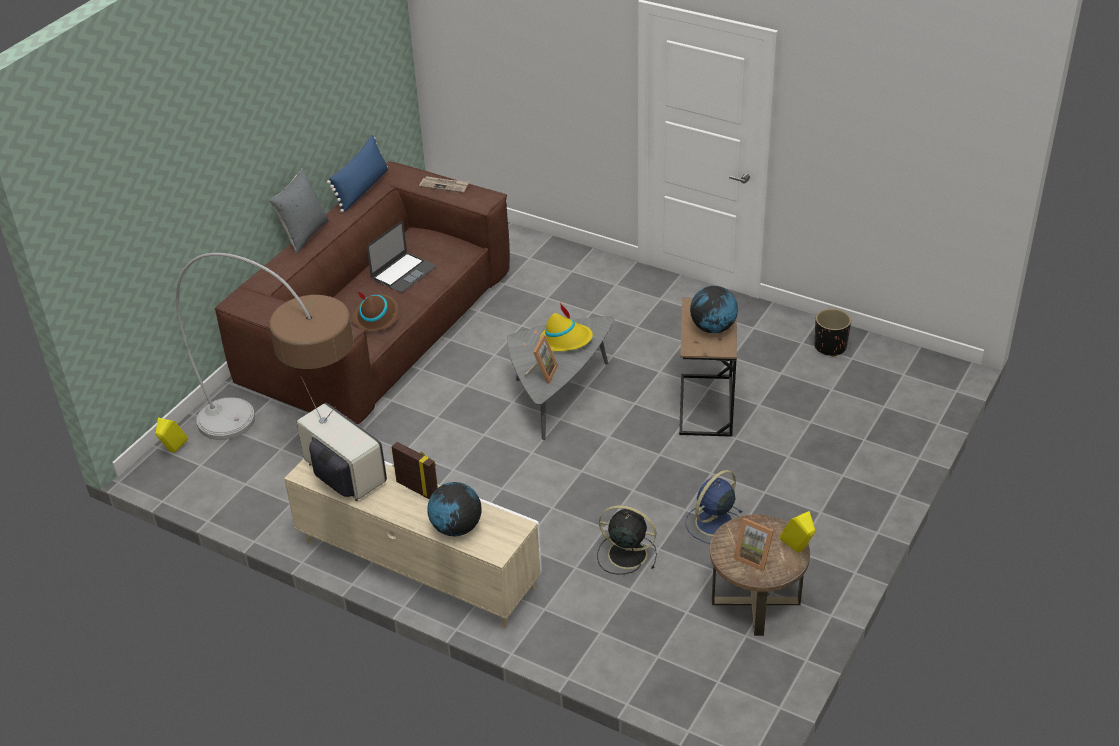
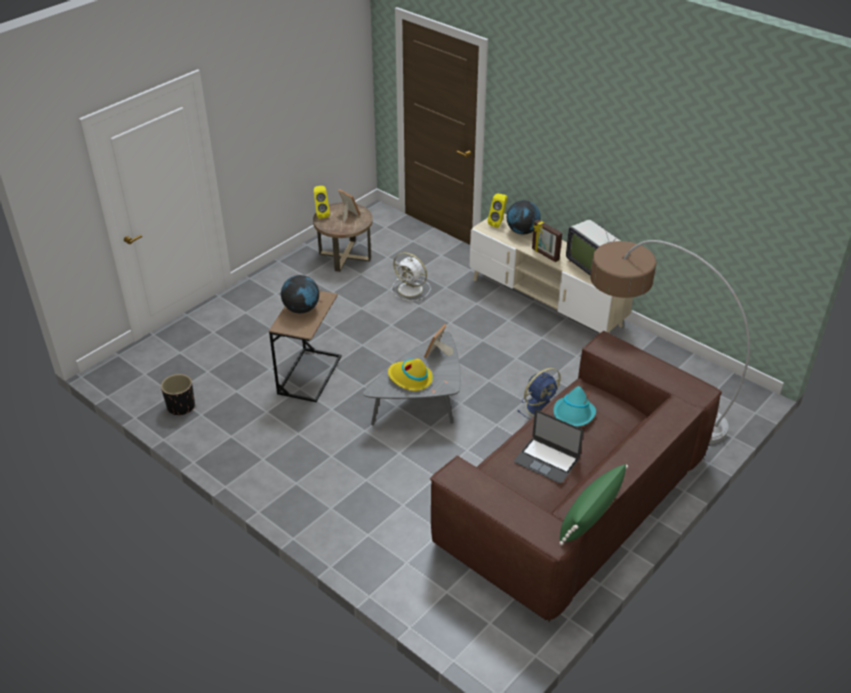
camera: 170 degrees left, 0 degrees up
yellow speaker [155,418,188,453] -> yellow speaker moved to [488,193,507,228]
grey pillow [269,168,329,253] -> none
blue pillow [327,135,388,213] -> green pillow [560,464,628,546]
brown hat [352,291,398,331] -> turquoise hat [554,386,596,427]
laptop [367,221,436,292] -> laptop turned 105 degrees counterclockwise [514,410,583,483]
newspaper [419,176,469,193] -> none
black fan [597,505,657,574] -> white fan [391,252,430,301]
blue fan [685,470,742,544] -> blue fan moved to [517,368,561,419]

